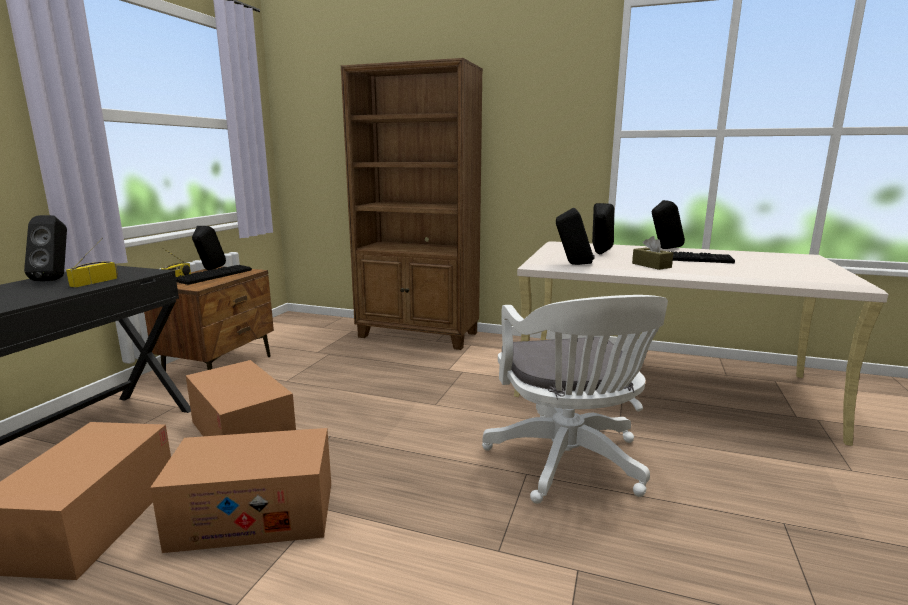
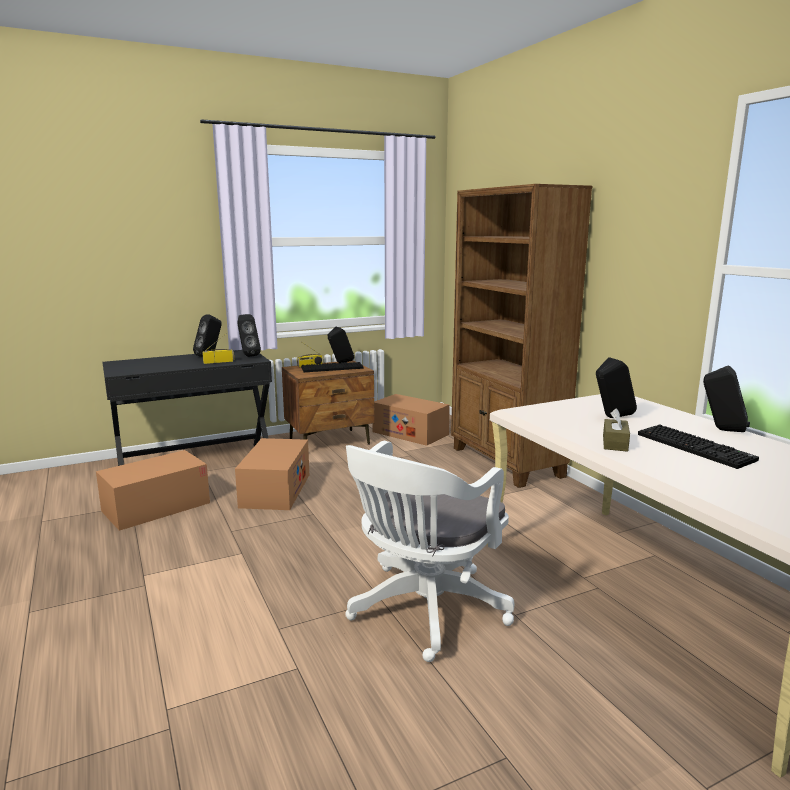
camera: 45 degrees right, 0 degrees up
cardboard box [150,428,331,553] -> cardboard box moved to [373,394,450,446]
black speaker [556,208,595,265] -> black speaker moved to [237,314,261,357]

